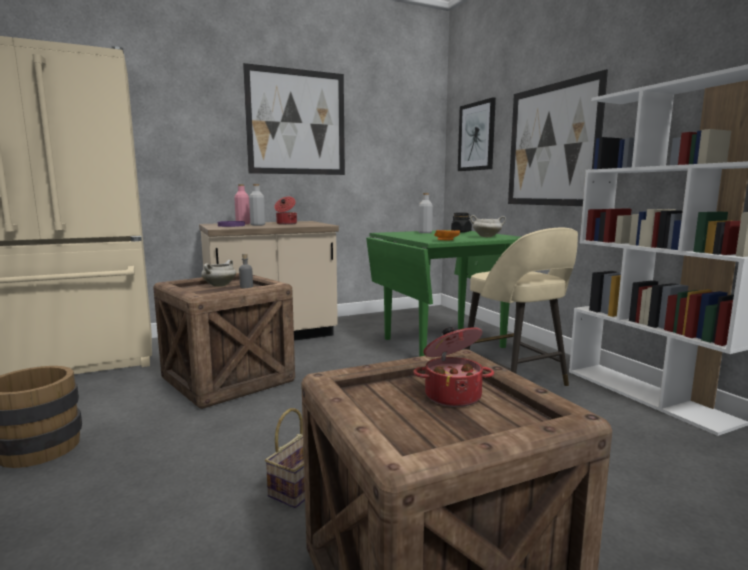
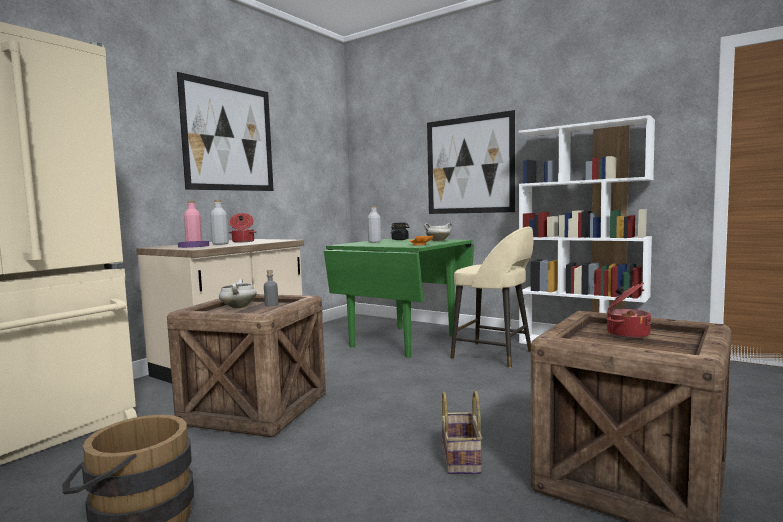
camera: 30 degrees left, 5 degrees down
picture [458,97,496,171] -> none

